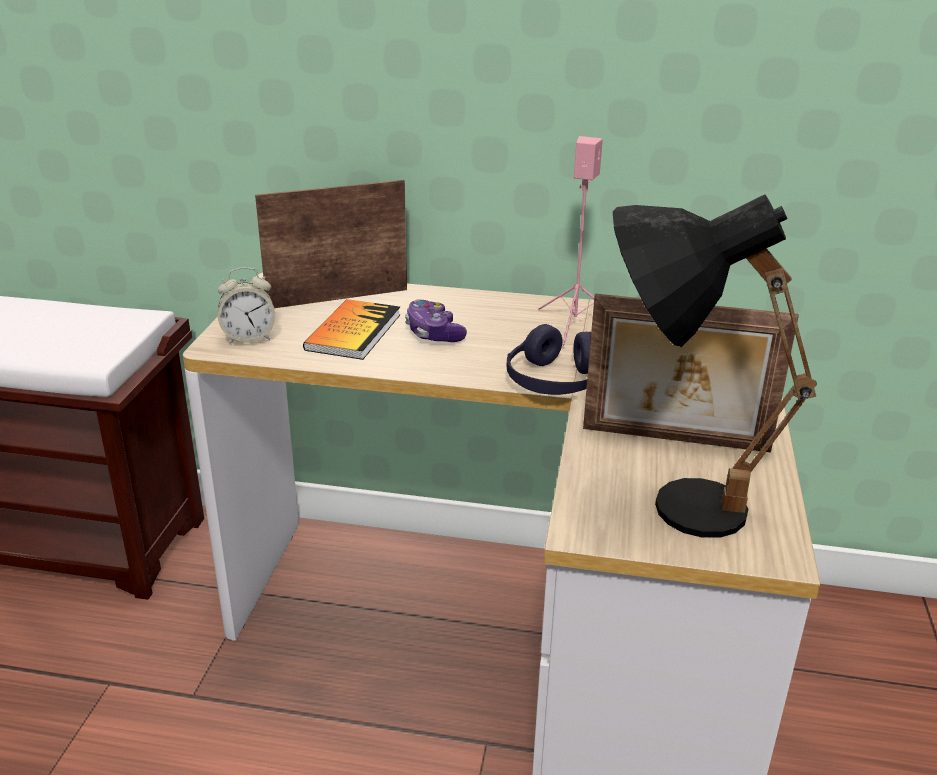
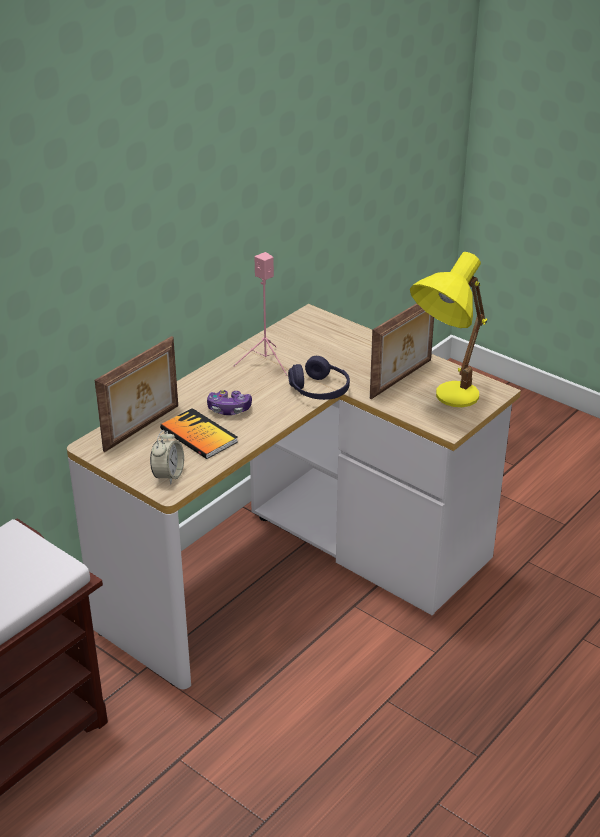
camera: 60 degrees left, 5 degrees up
picture frame [255,180,407,308] -> picture frame turned 150 degrees counterclockwise [95,336,178,452]
black table lamp [613,194,817,538] -> yellow table lamp [410,252,487,407]

